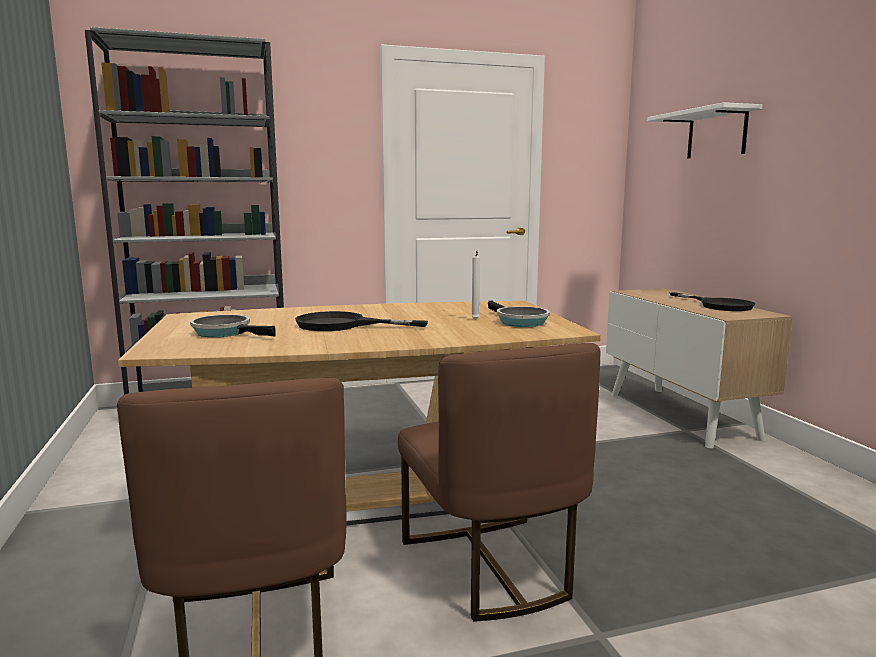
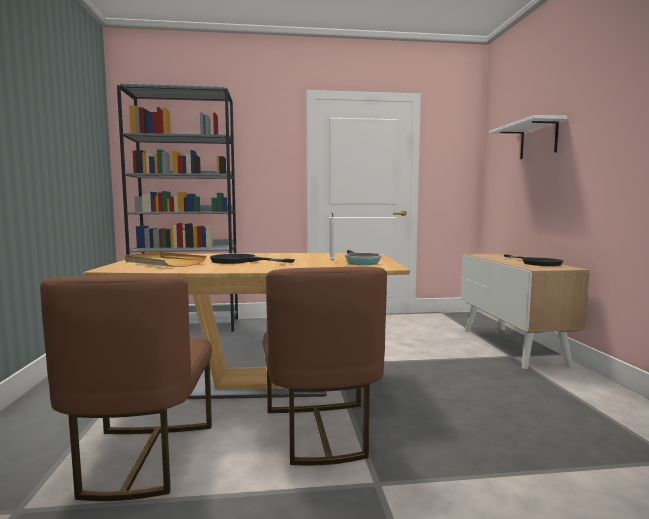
camera: 10 degrees right, 5 degrees down
frying pan [190,314,276,337] -> beige tray [125,252,207,267]

